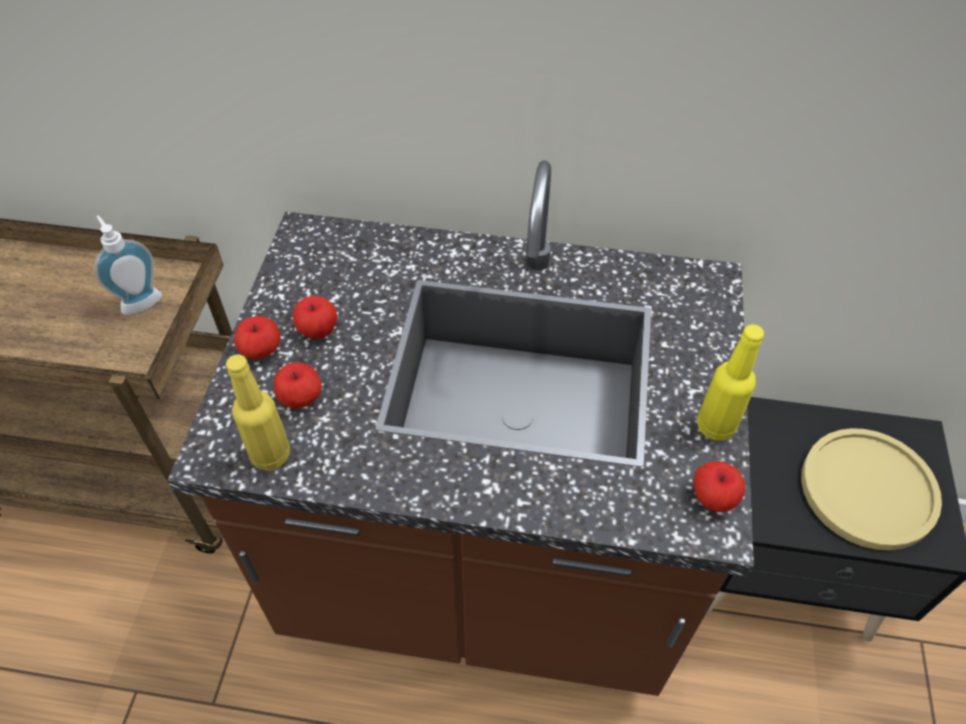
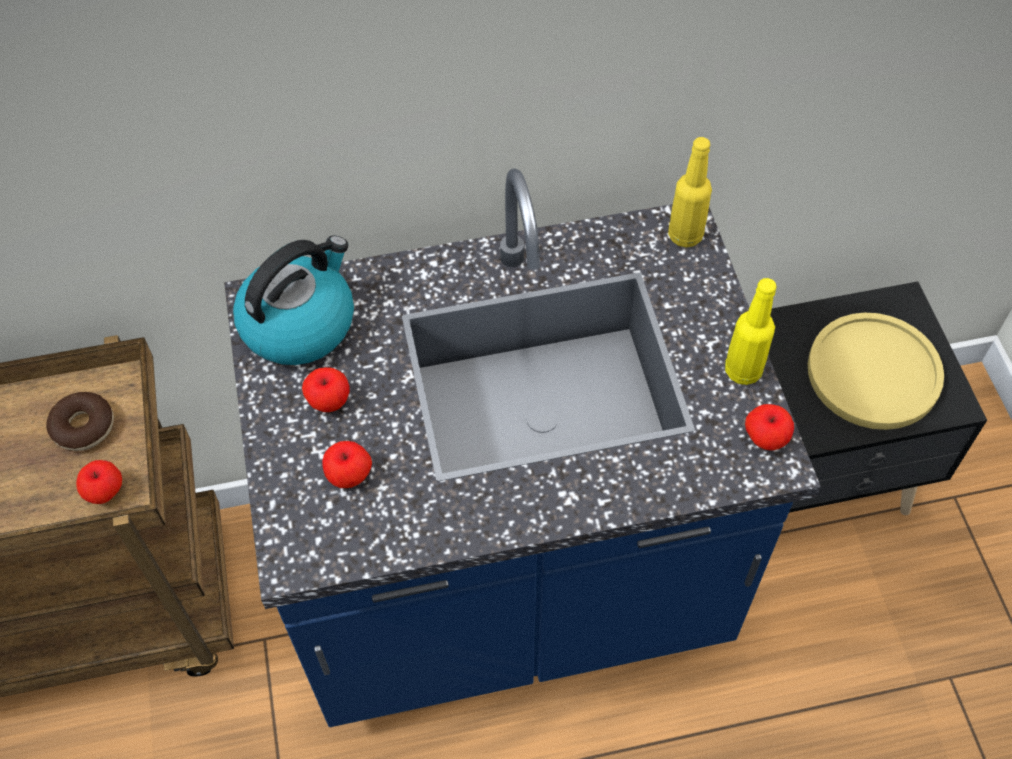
camera: 20 degrees left, 5 degrees up
soap dispenser [94,215,162,315] -> donut [46,392,114,451]
brown counter [167,160,754,696] -> blue counter [224,168,821,727]
yellow bottle [226,354,290,470] -> yellow bottle moved to [668,137,712,248]
apple [234,316,281,359] -> apple moved to [76,460,122,504]
none -> kettle [233,236,354,365]

